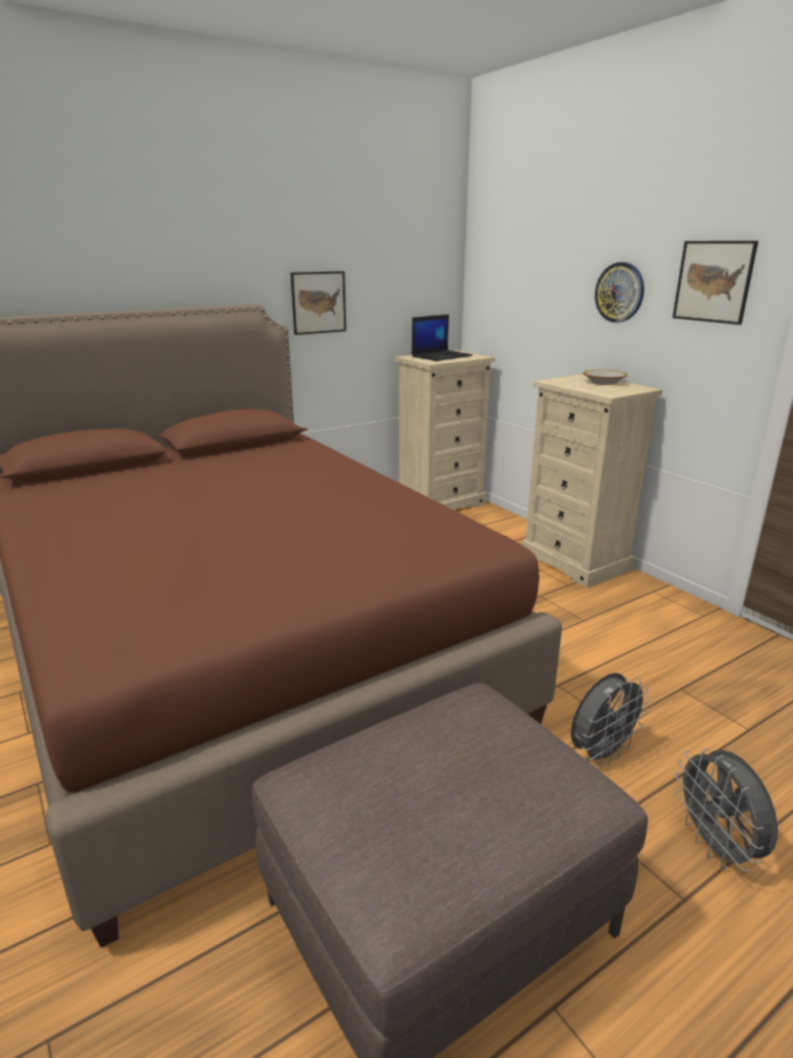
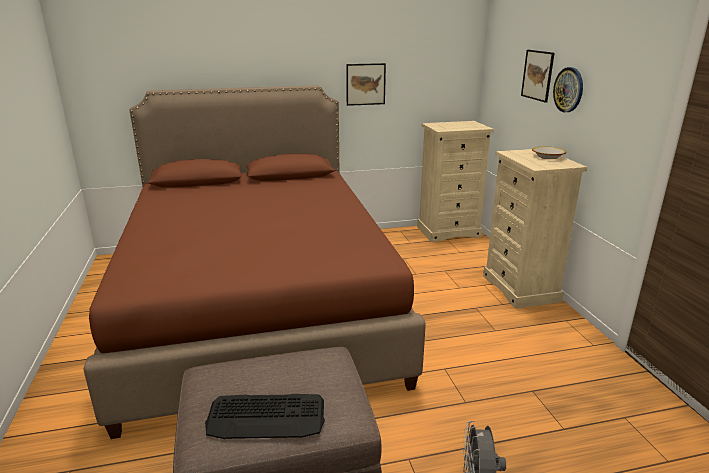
camera: 20 degrees right, 0 degrees up
laptop [412,314,473,361] -> none
grey fan [571,673,651,768] -> none
picture [672,241,758,325] -> picture moved to [521,50,554,103]
none -> keyboard [205,394,325,439]

